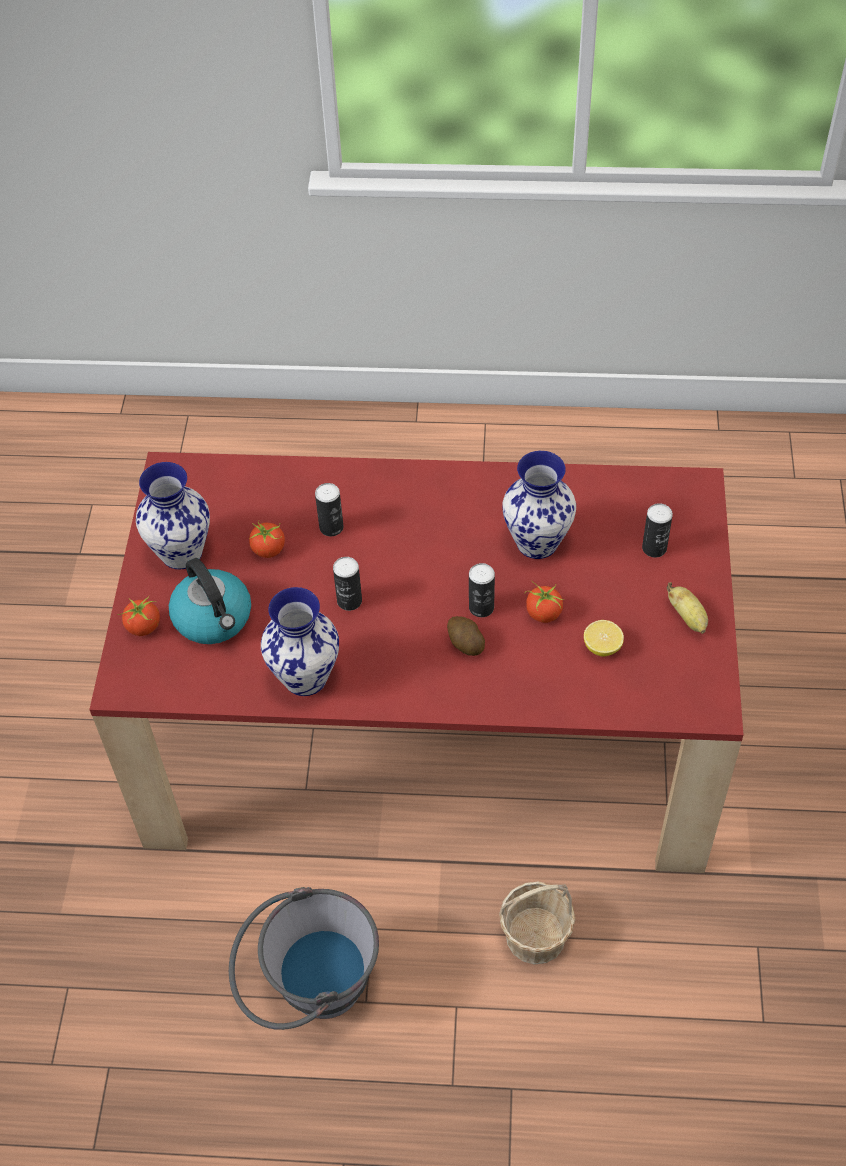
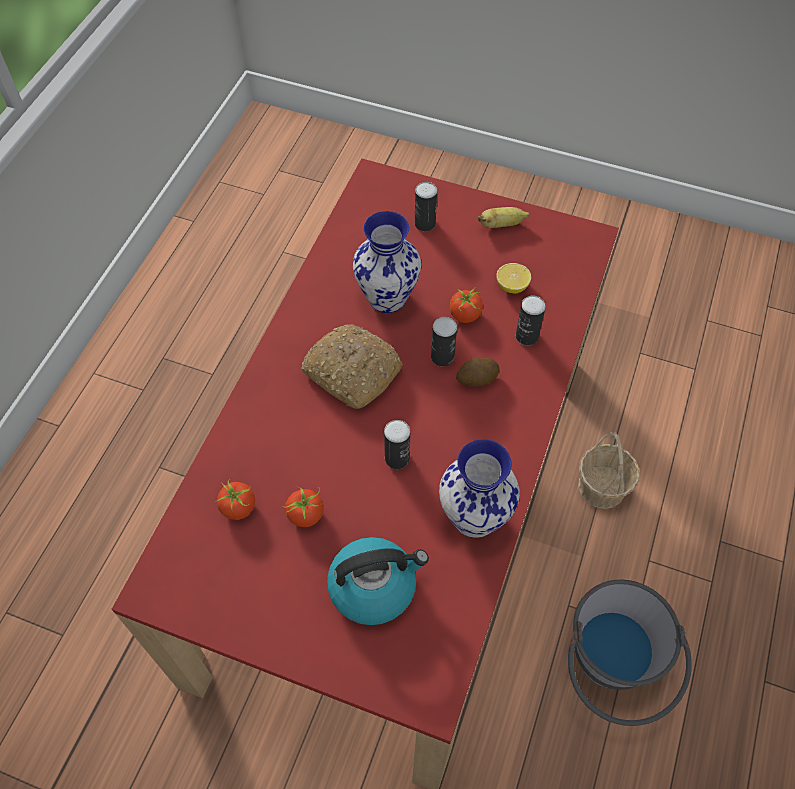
camera: 75 degrees left, 5 degrees up
tomato [117,596,160,636] -> tomato moved to [215,479,255,520]
vase [136,462,210,570] -> none
can [315,483,344,536] -> can moved to [516,295,546,345]
none -> bread [301,324,403,409]

